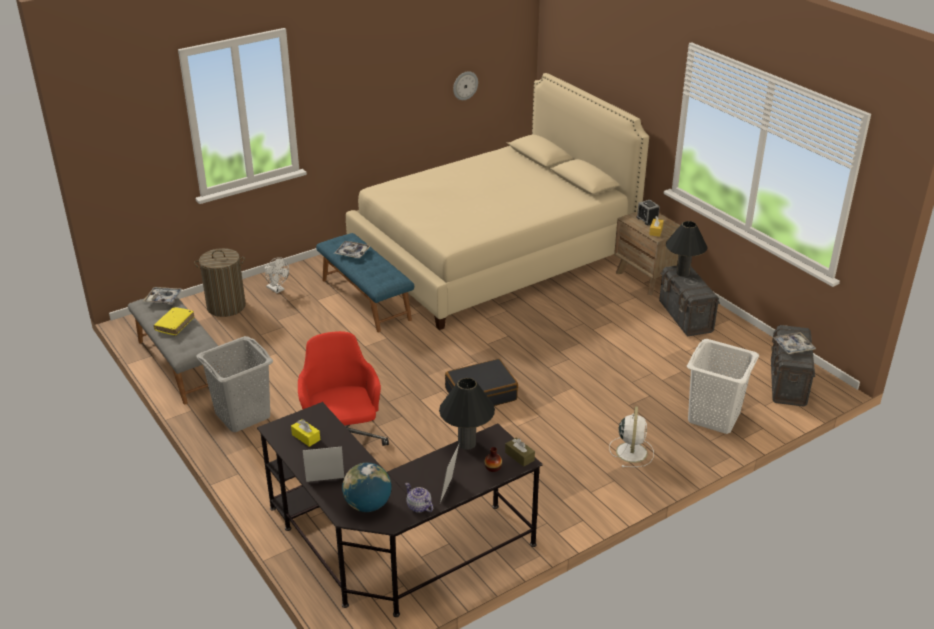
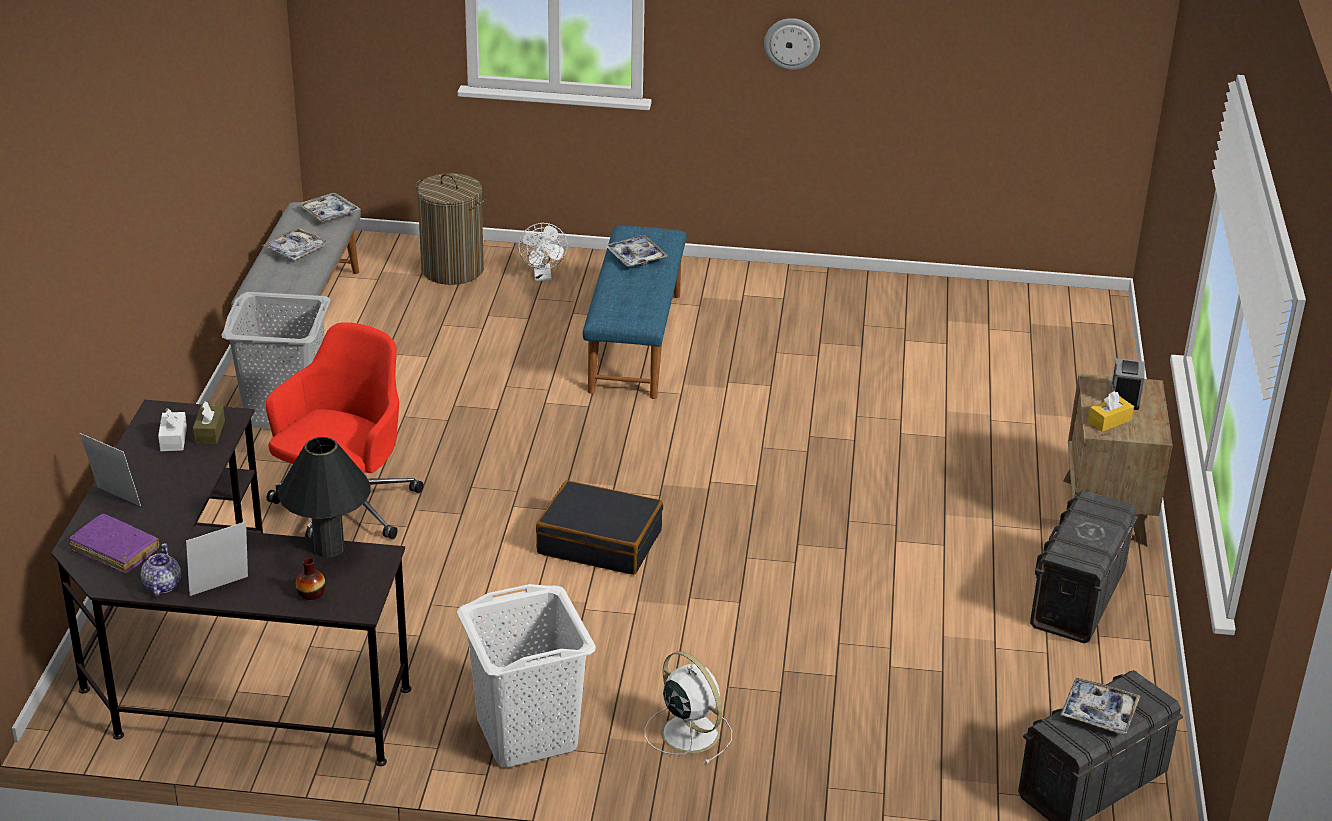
camera: 40 degrees right, 0 degrees up
yellow book [153,307,194,335] -> tray [262,227,329,260]
yellow tissue box [291,419,320,447] -> white tissue box [158,408,187,451]
globe [342,463,391,512] -> purple book [69,514,159,574]
beige bed [346,73,649,330] -> none
wall clock [453,71,478,100] -> wall clock moved to [764,18,820,70]
brown tissue box [505,438,535,467] -> brown tissue box moved to [193,401,225,444]
white fan [609,406,654,467] -> white fan turned 90 degrees counterclockwise [645,651,732,764]
black table lamp [666,221,707,277] -> none
white laundry basket [687,339,759,434] -> white laundry basket moved to [457,584,596,768]

